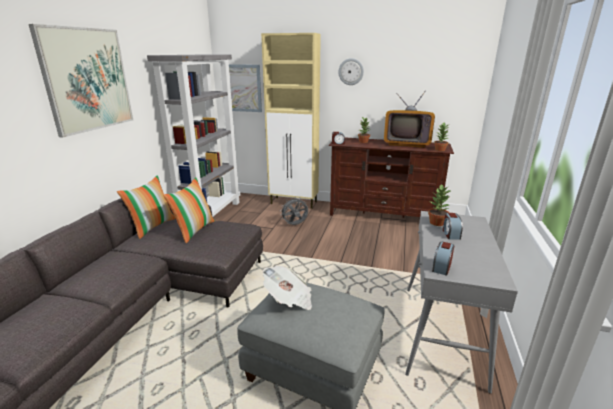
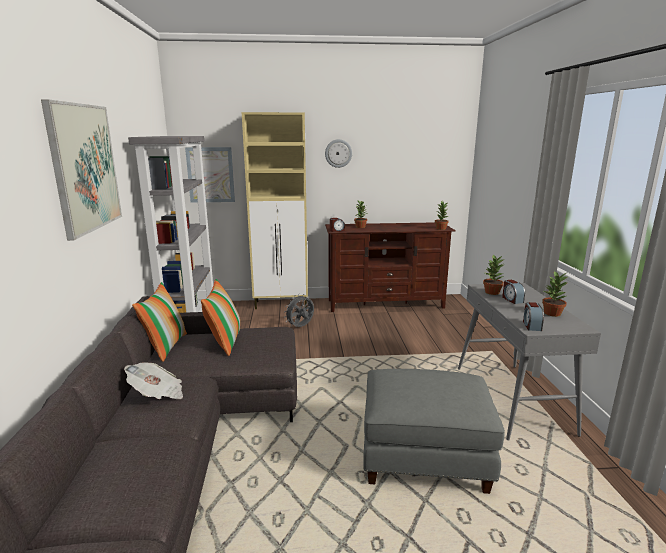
camera: 20 degrees left, 5 degrees down
newspaper [262,266,312,310] -> newspaper moved to [124,362,183,399]
television [384,91,435,148] -> none
none -> potted plant [542,270,567,317]

